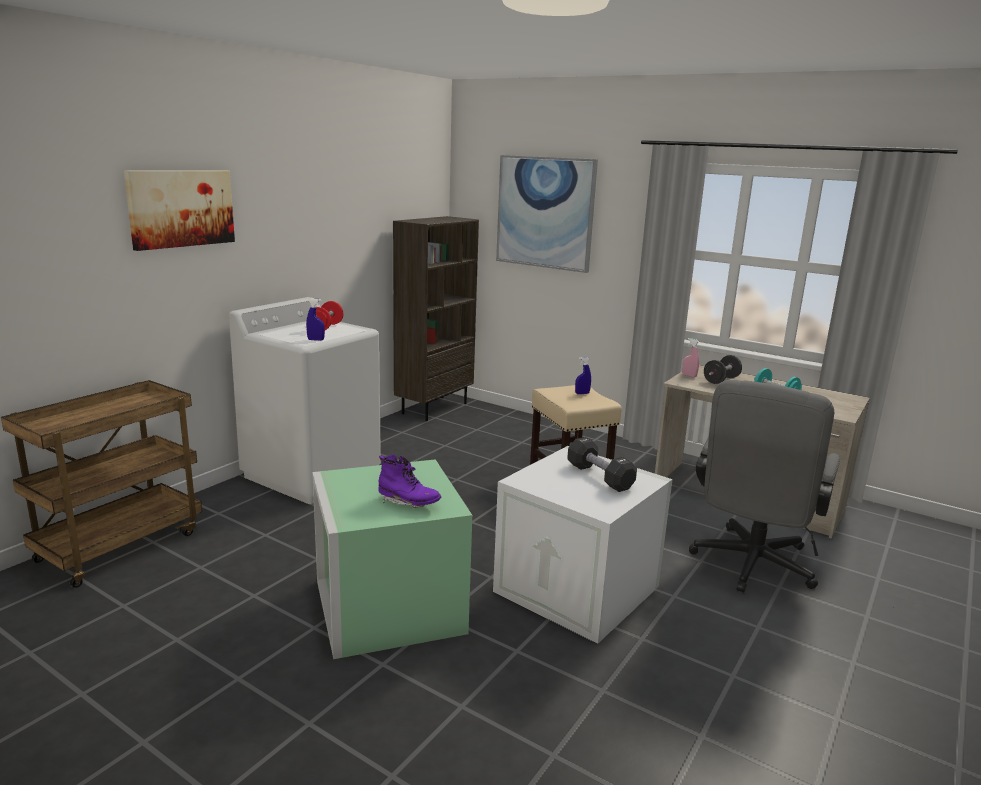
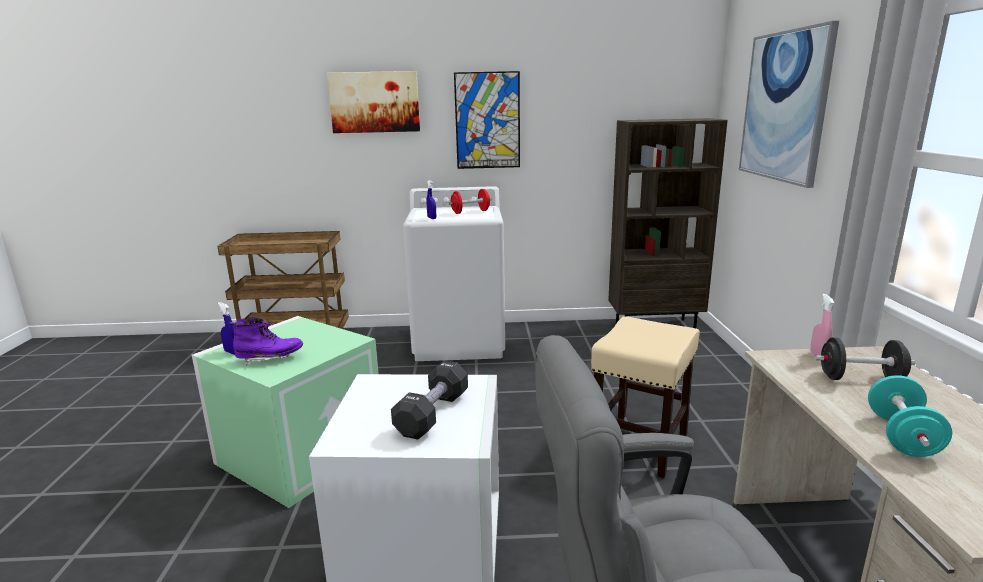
camera: 55 degrees right, 0 degrees up
purple boot [378,455,441,508] -> purple boot turned 90 degrees counterclockwise [229,317,303,366]
blue spray bottle [575,357,591,394] -> blue spray bottle moved to [218,302,235,355]
none -> picture [454,71,520,169]

